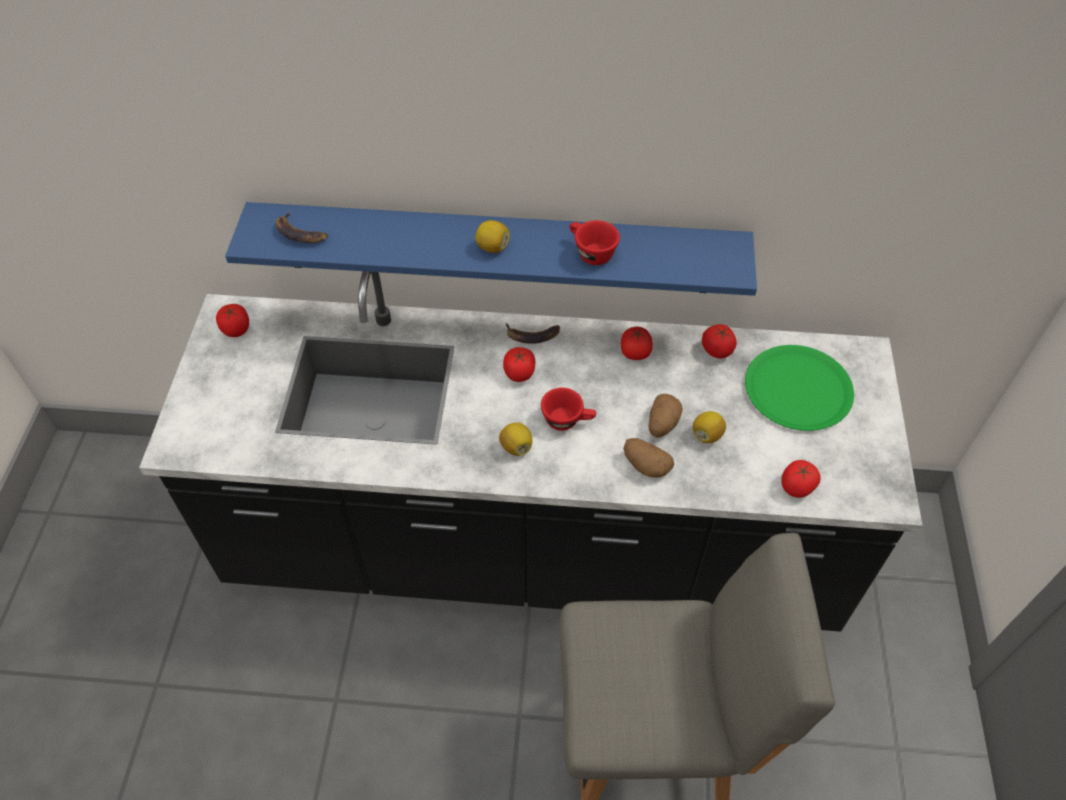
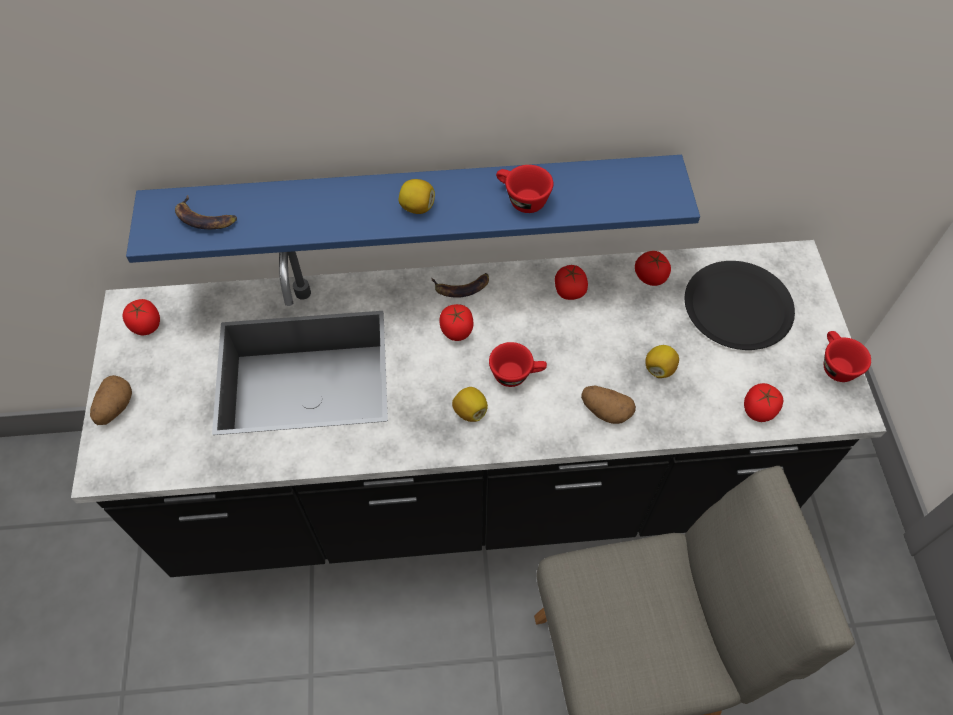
camera: 10 degrees left, 5 degrees up
potato [648,394,683,438] -> potato moved to [90,375,132,425]
green plate [745,345,854,431] -> black plate [685,261,795,350]
none -> red cup [824,331,871,382]

